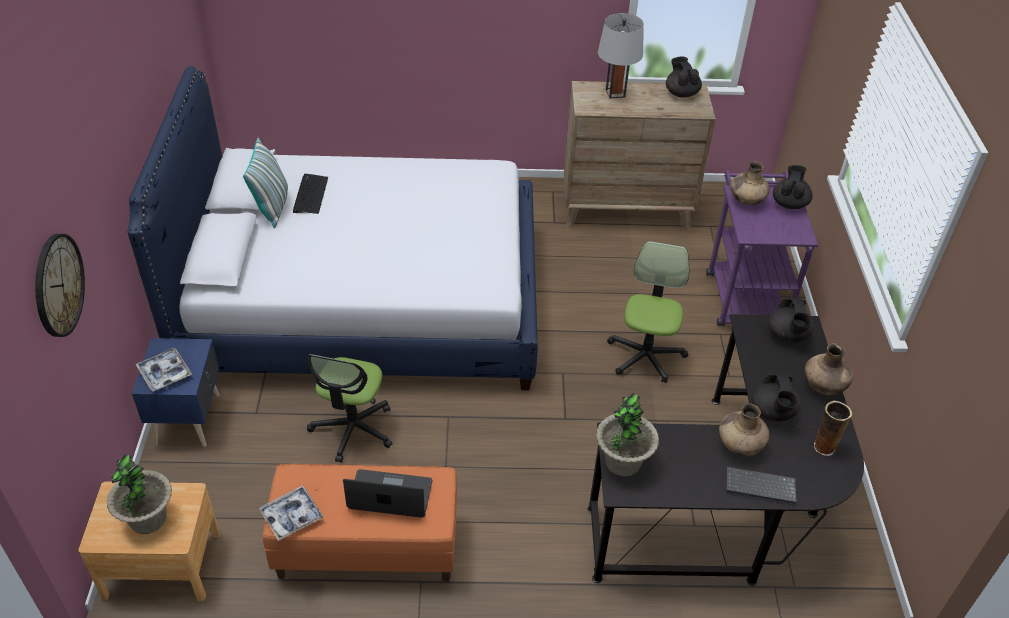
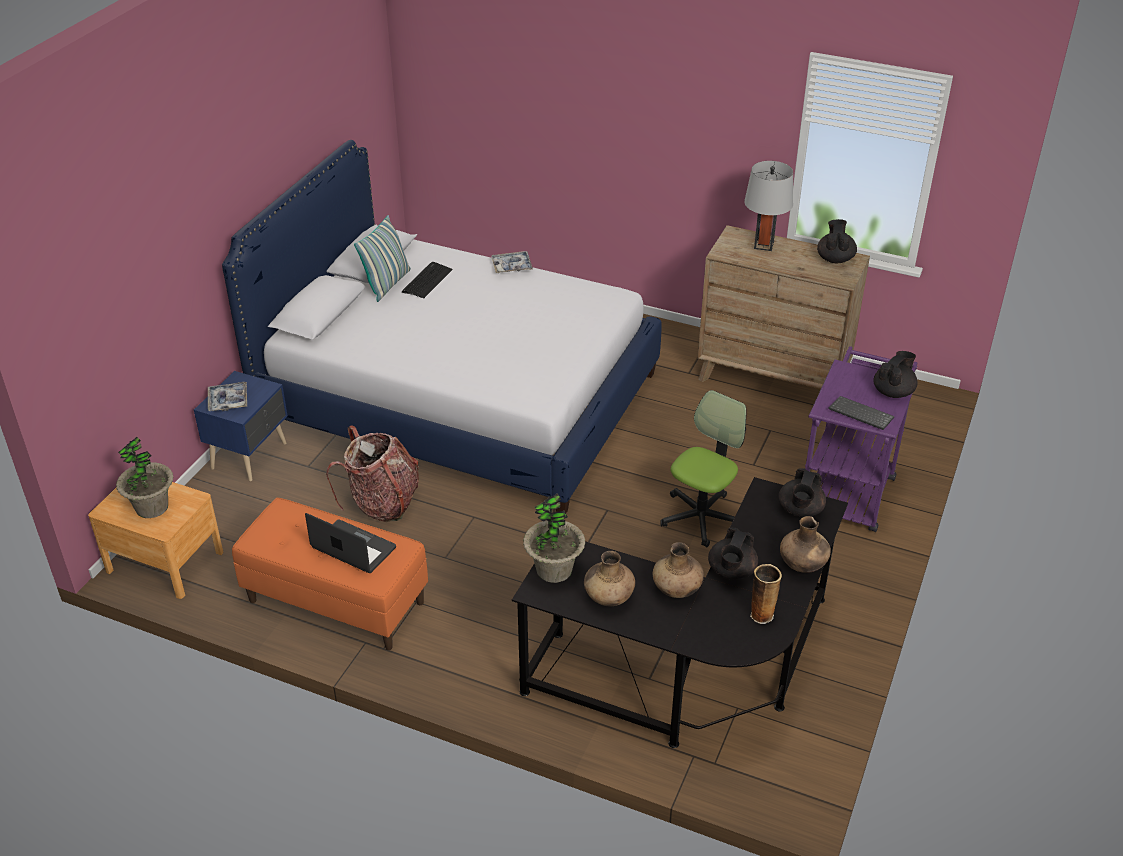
camera: 25 degrees right, 5 degrees down
wall clock [35,234,85,337] -> none
tray [259,486,324,541] -> tray moved to [491,251,533,273]
office chair [307,354,393,463] -> backpack [326,425,419,522]
keyboard [726,467,797,504] -> keyboard moved to [828,396,894,430]
brown vase [730,161,770,205] -> brown vase moved to [584,551,635,606]

